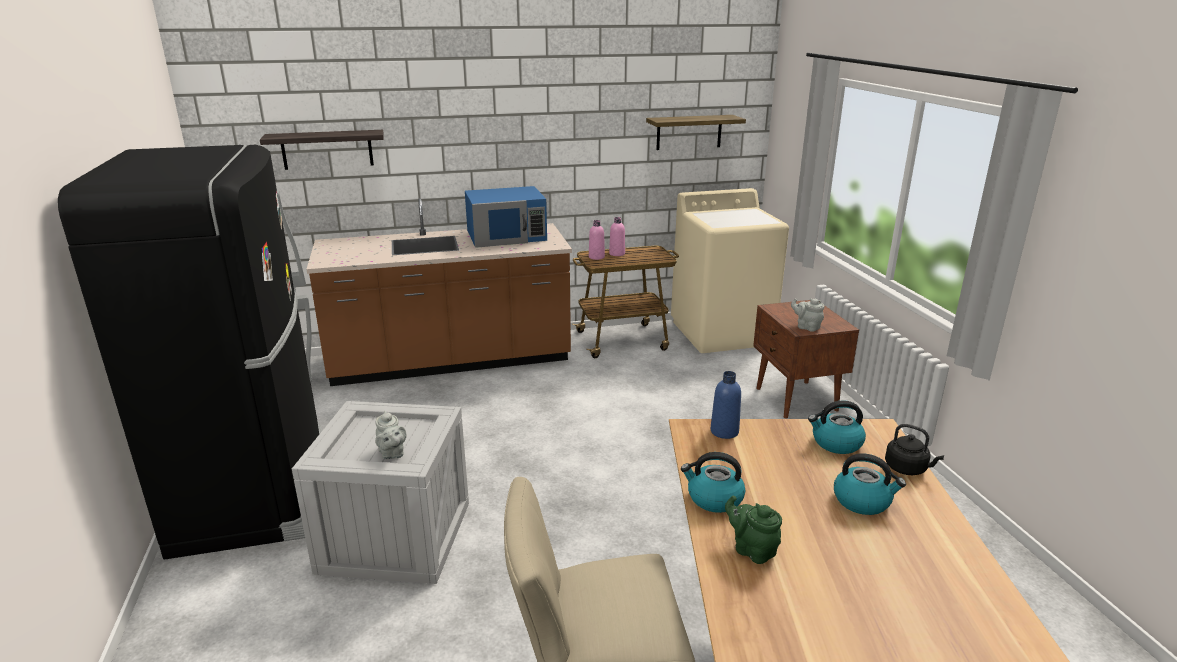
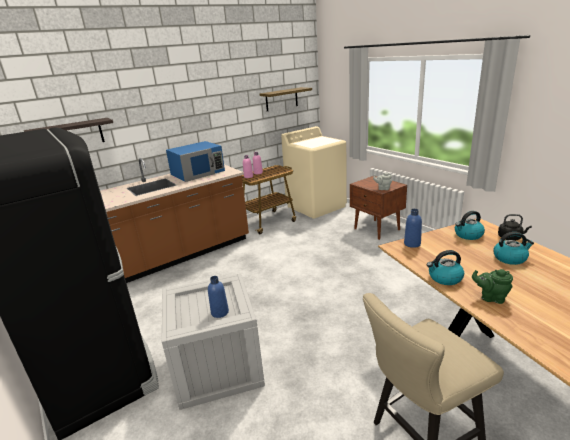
camera: 20 degrees left, 0 degrees up
grey teapot [375,411,406,459] -> blue bottle [208,276,229,318]

